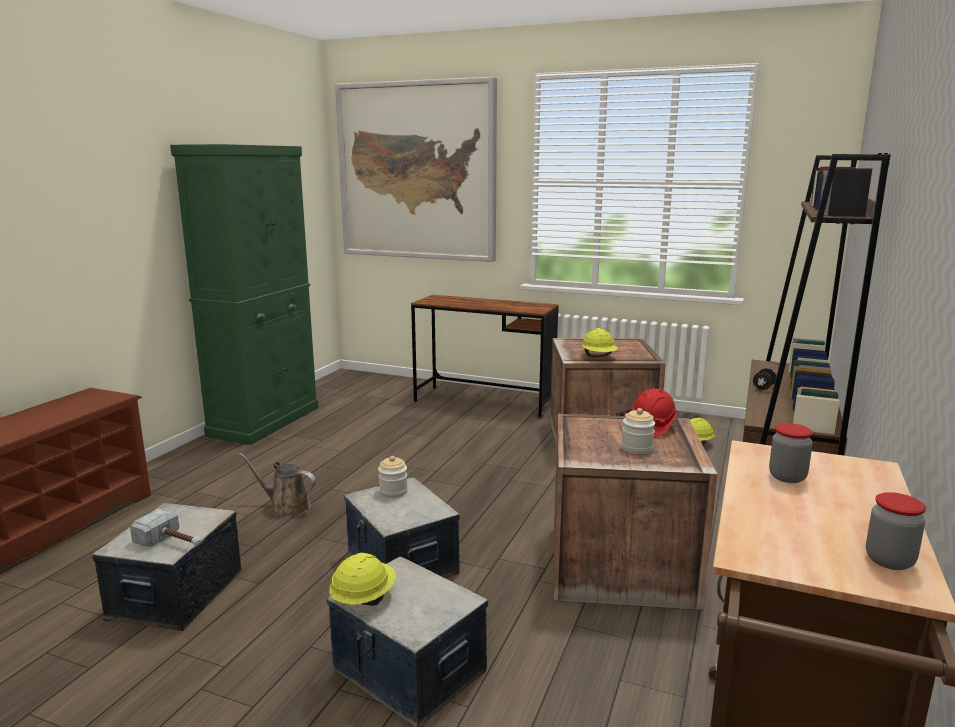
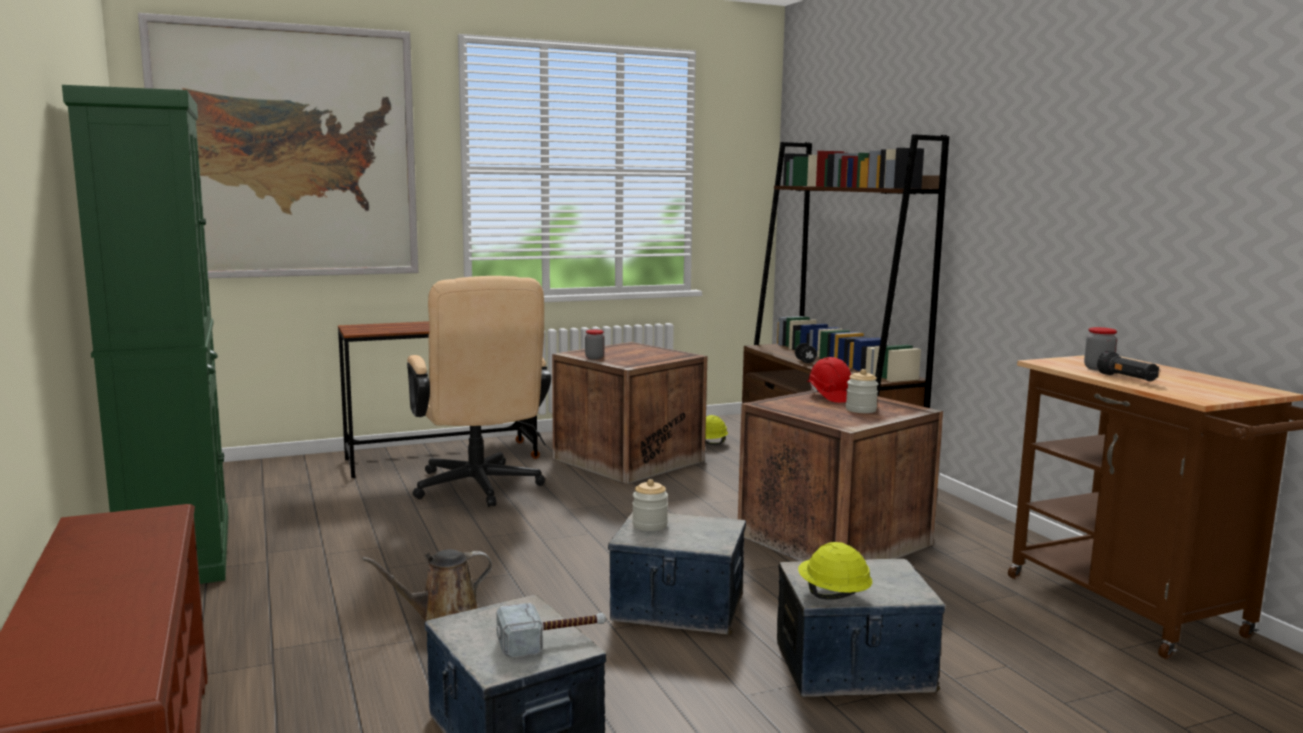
camera: 45 degrees left, 5 degrees down
yellow hard hat [581,328,618,357] -> none
jar [866,492,926,570] -> jar moved to [585,330,604,360]
none -> beige office chair [407,276,551,507]
none -> black flashlight [1097,351,1159,382]

